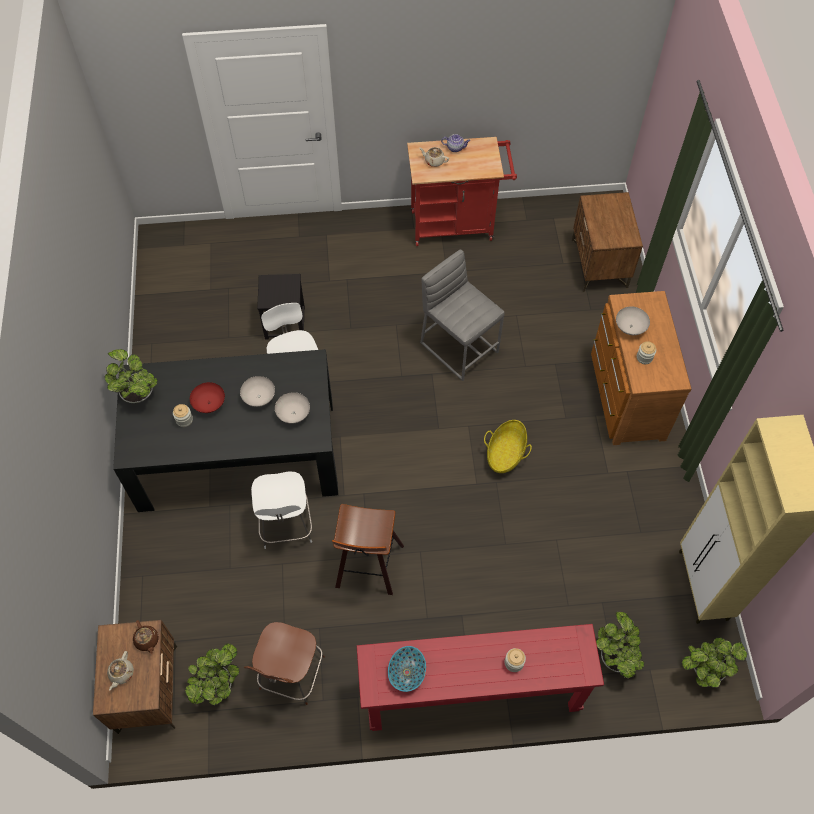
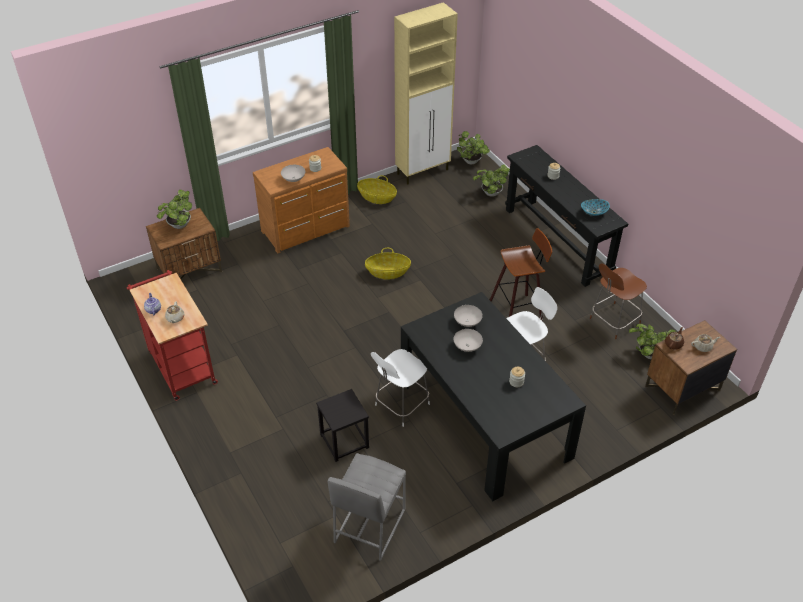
camera: 115 degrees left, 15 degrees down
potted plant [104,349,158,403] -> potted plant moved to [157,190,192,229]
red bowl [190,382,225,413] -> none
brown chair [244,622,325,705] -> brown chair turned 150 degrees clockwise [590,263,647,339]
red console table [357,624,604,731] -> black console table [505,145,628,287]
grey stool [420,249,505,381] -> grey stool moved to [328,453,406,561]
none -> basket [357,175,397,204]

